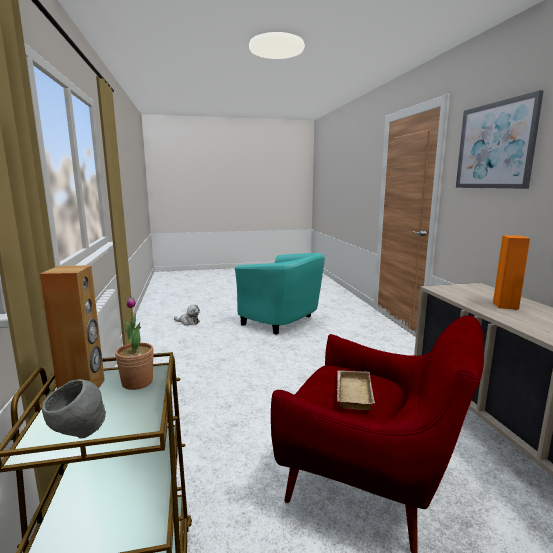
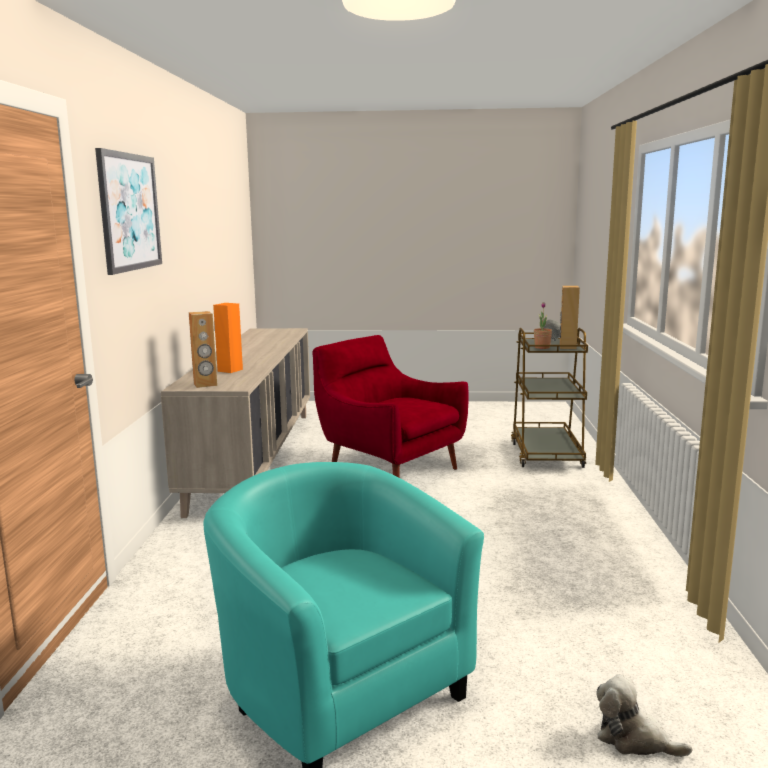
camera: 165 degrees left, 0 degrees up
beige tray [337,370,375,410] -> none
none -> brown speaker [189,311,217,388]

